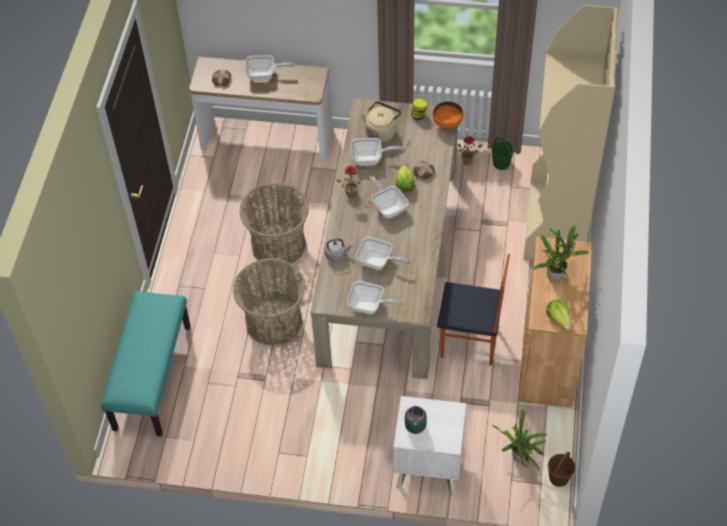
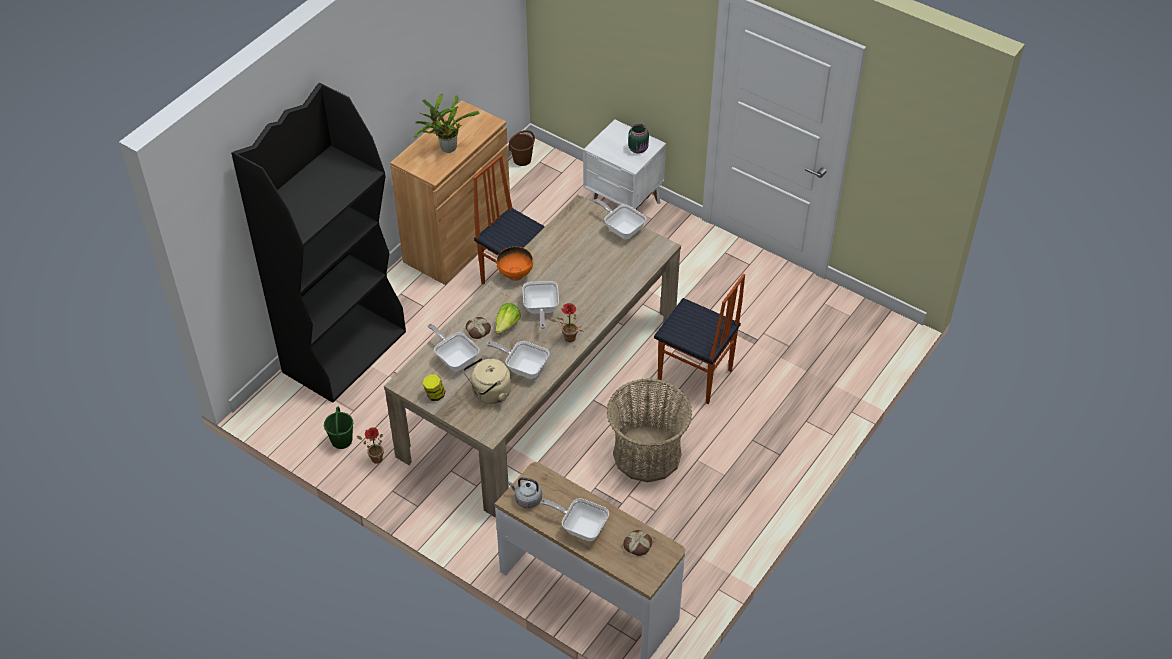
camera: 155 degrees left, 5 degrees down
turquoise bench [101,291,191,437] -> none
basket [233,258,305,346] -> chair [654,274,745,404]
grey kettle [325,239,353,262] -> grey kettle moved to [508,477,542,508]
frying pan [356,237,411,270] -> frying pan moved to [428,324,479,371]
orange bowl [433,101,463,130] -> orange bowl moved to [497,247,533,281]
potted plant [492,409,547,471] -> none
beige bookcase [523,5,619,261] -> black bookcase [231,83,406,403]
lettuce [546,300,571,331] -> none

